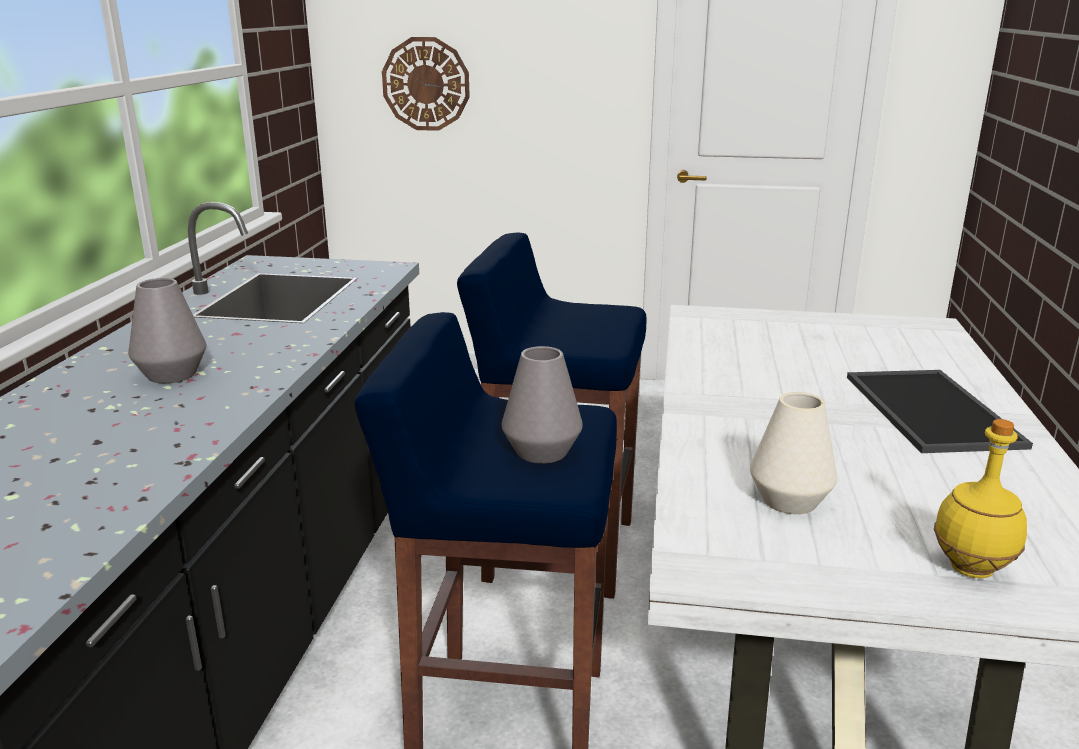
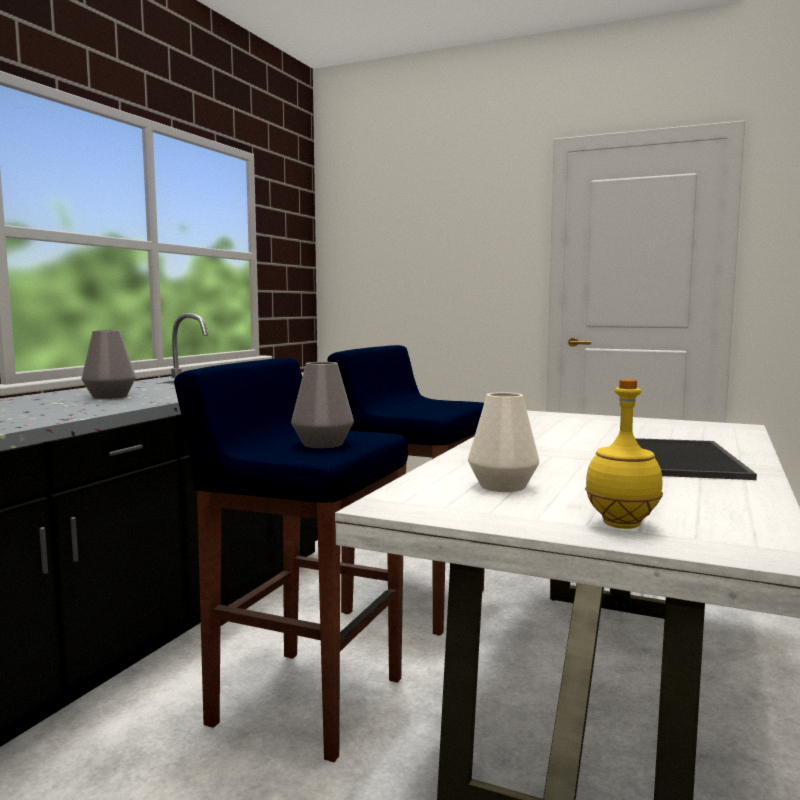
camera: 15 degrees right, 15 degrees down
wall clock [382,37,470,131] -> none

